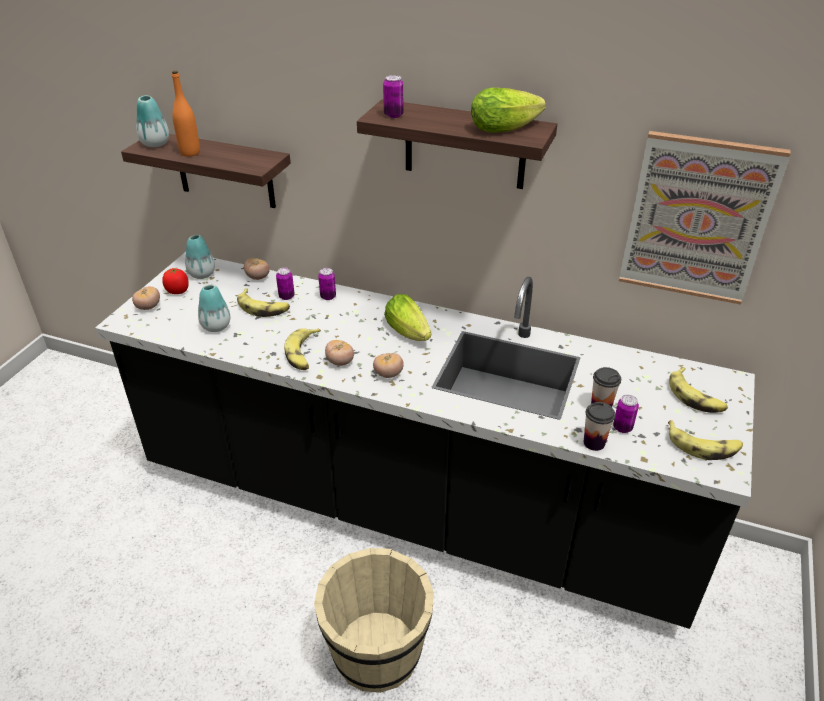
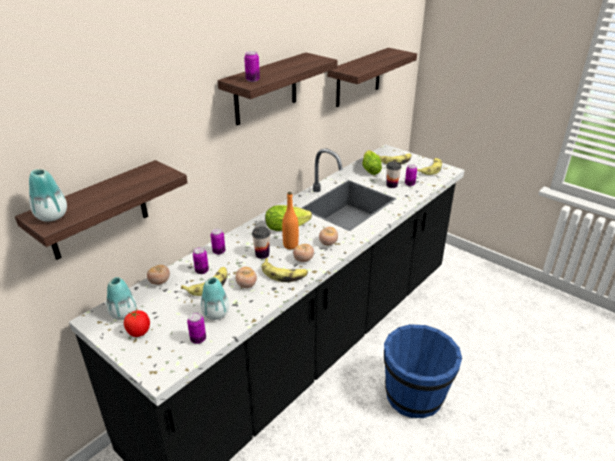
camera: 70 degrees left, 5 degrees down
tomato [132,286,160,310] -> tomato moved to [235,267,257,288]
orange bottle [172,71,200,157] -> orange bottle moved to [282,192,299,249]
beige bucket [314,548,434,693] -> blue bucket [384,324,462,418]
lettuce [471,88,546,133] -> lettuce moved to [363,150,382,175]
cup [584,402,615,451] -> cup moved to [252,226,271,259]
picture [619,131,791,305] -> shelf [327,48,417,107]
none -> can [187,312,206,344]

